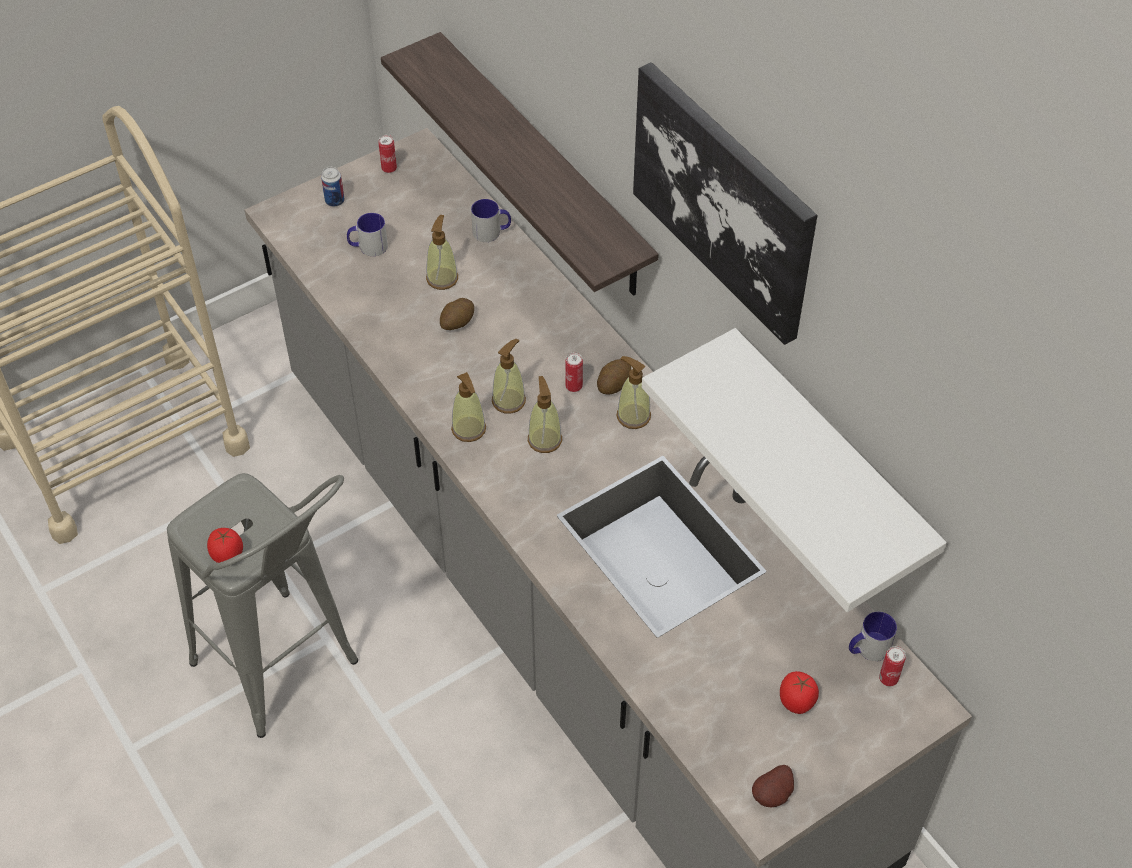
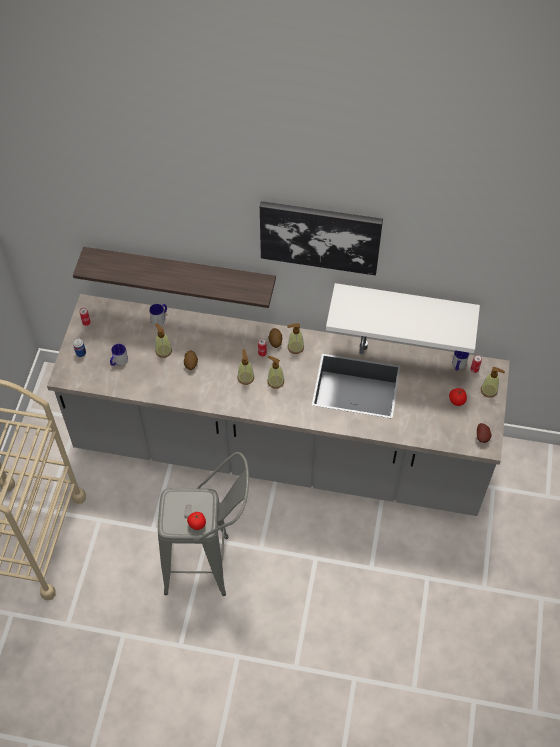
camera: 45 degrees left, 5 degrees up
soap dispenser [451,372,486,442] -> soap dispenser moved to [481,367,505,398]

